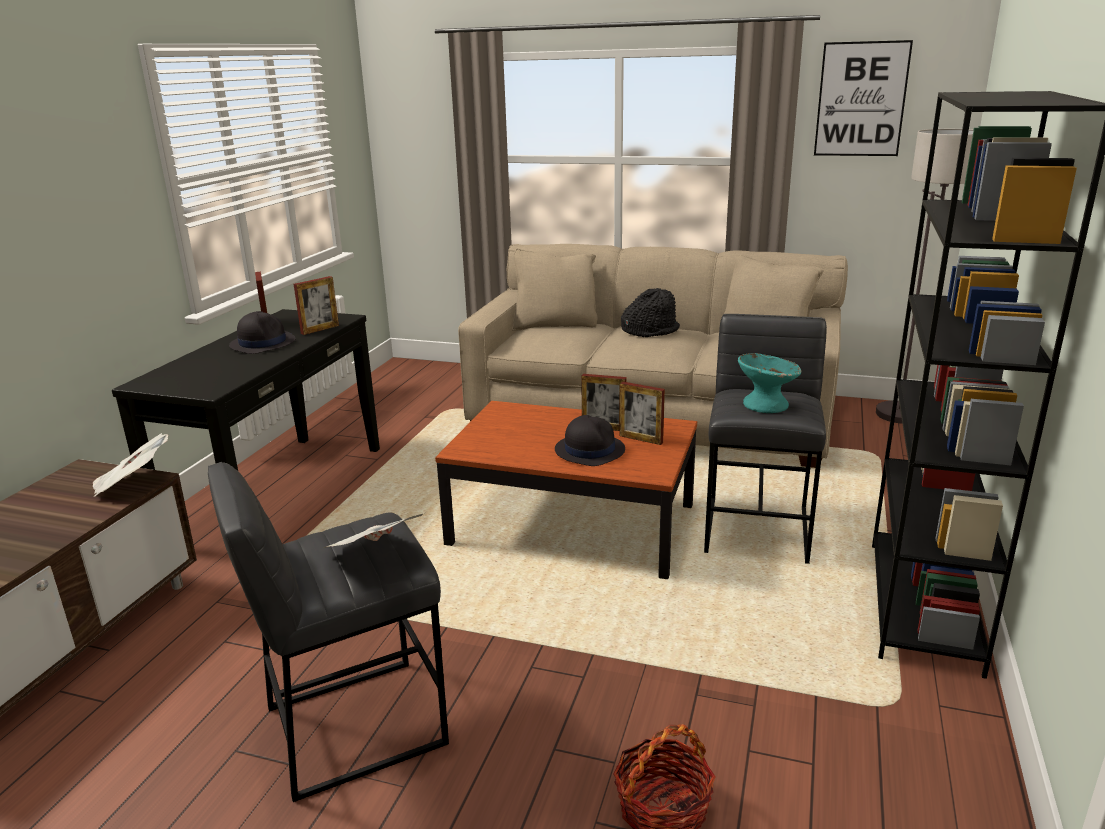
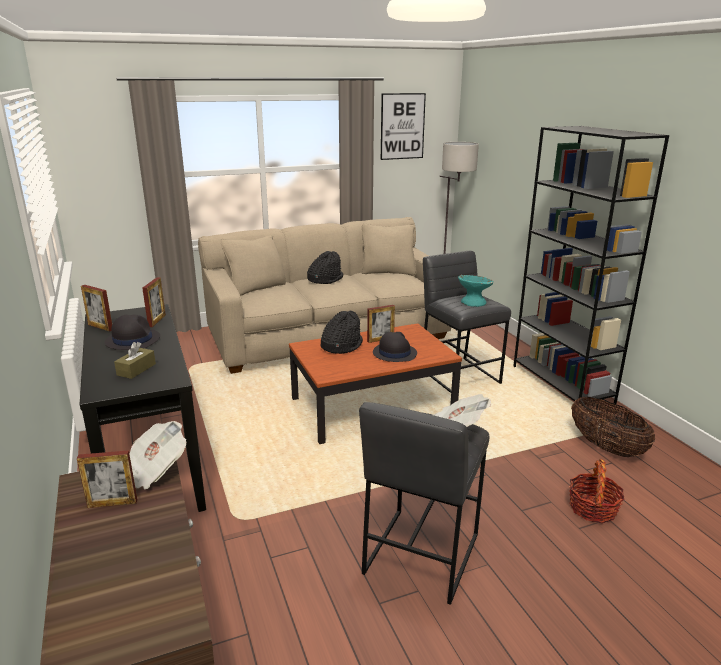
camera: 40 degrees left, 0 degrees up
picture frame [620,382,665,445] -> picture frame moved to [77,450,138,508]
none -> brown tissue box [114,342,156,379]
none -> black hat [320,311,363,354]
none -> basket [571,397,655,457]

